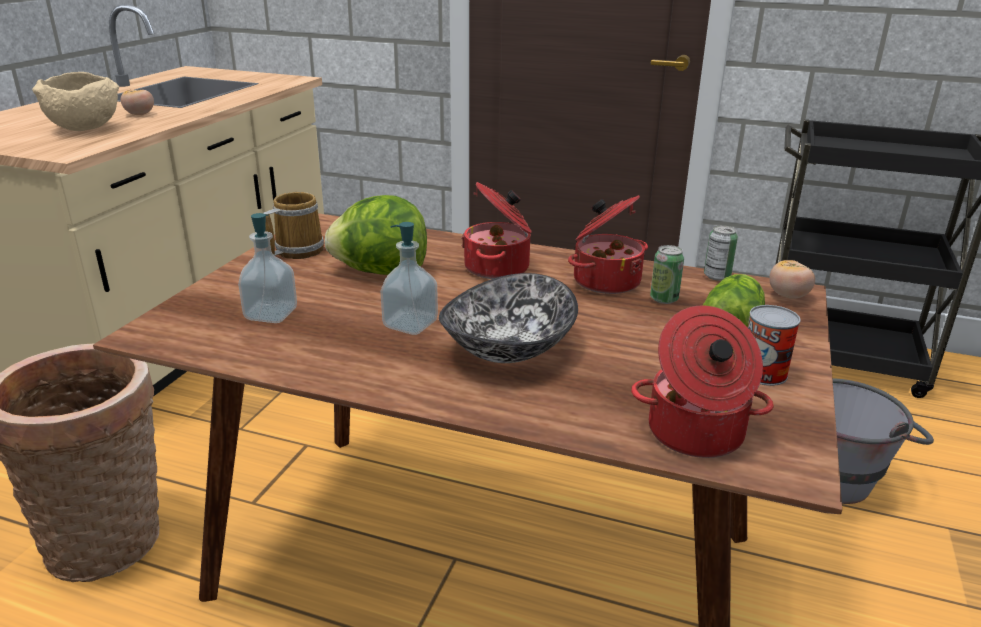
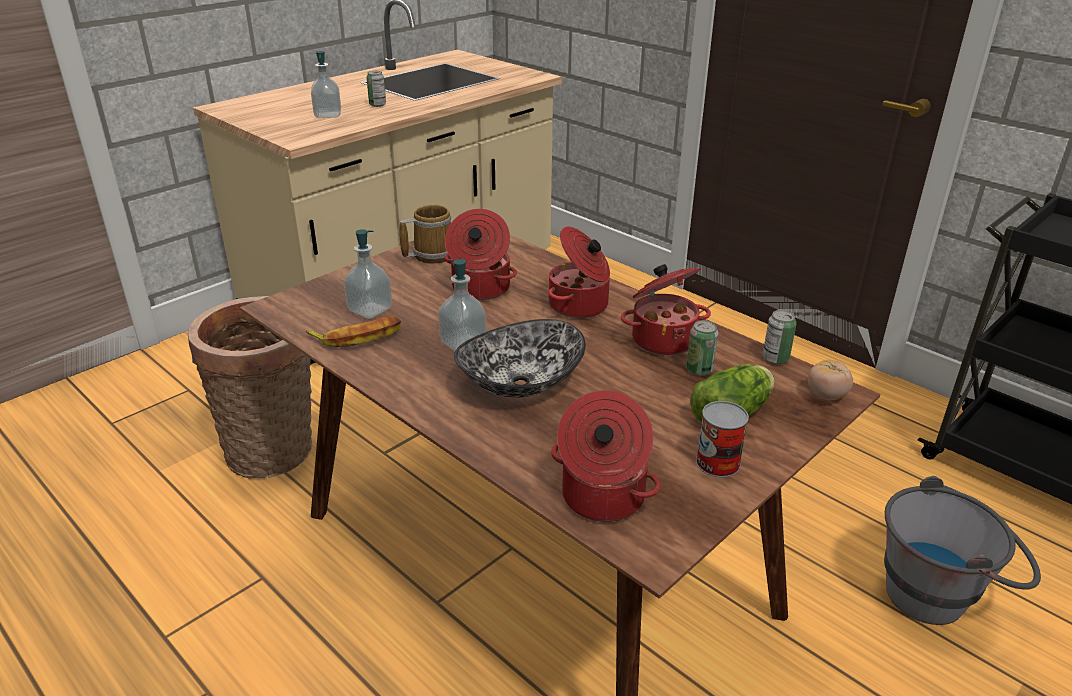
camera: 25 degrees right, 5 degrees up
beige bowl [32,72,119,131] -> soap dispenser [311,51,341,118]
tomato [121,90,154,115] -> can [366,71,386,107]
lettuce [325,195,427,275] -> cooking pot [445,209,517,300]
none -> banana [306,316,401,347]

